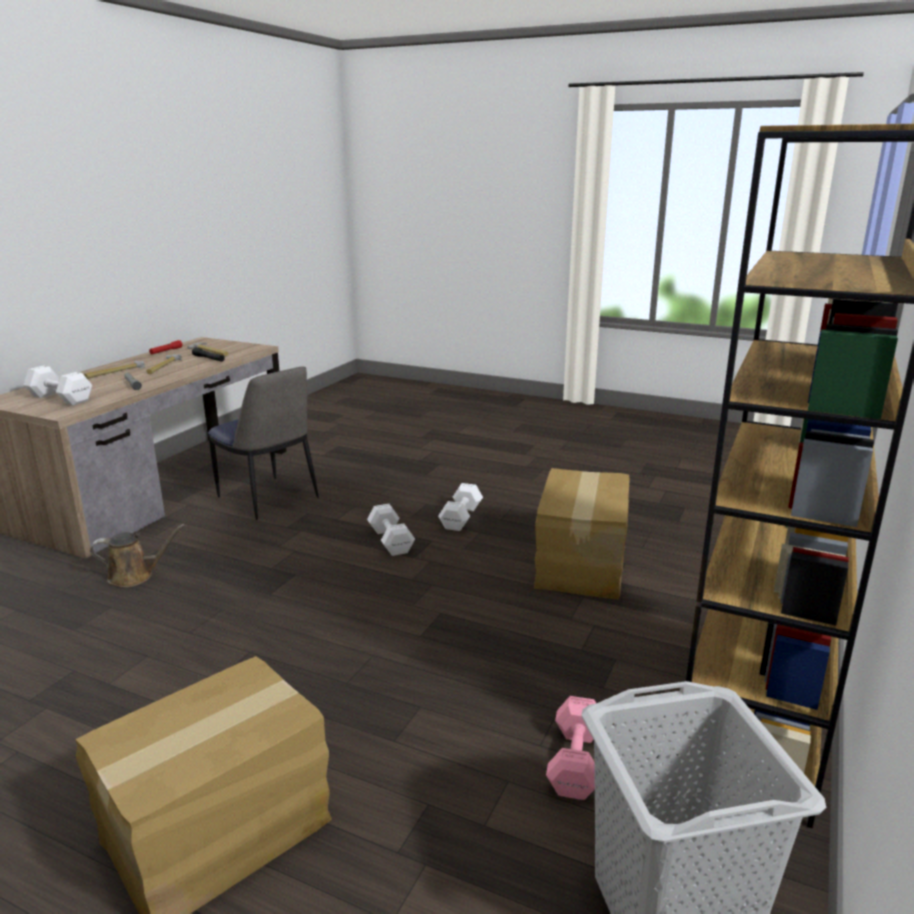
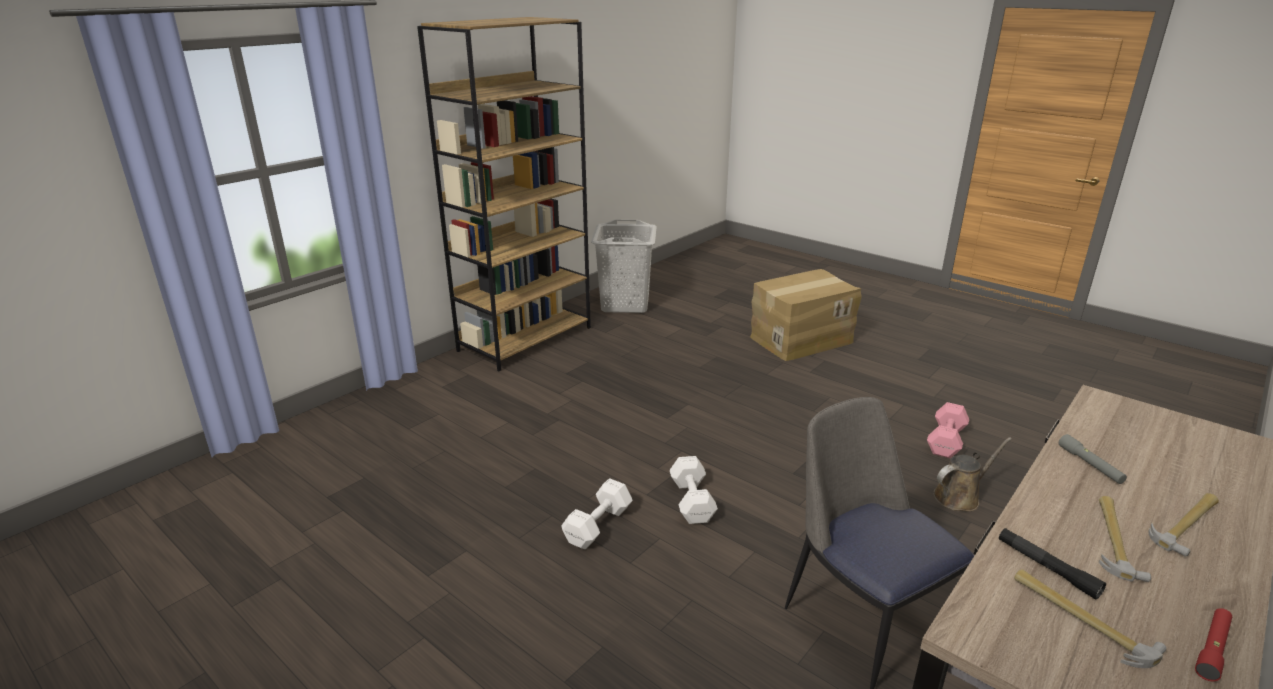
camera: 165 degrees left, 5 degrees up
white dumbbell [24,366,92,406] -> none
brown watering can [90,524,185,587] -> brown watering can turned 150 degrees clockwise [933,437,1012,511]
cardboard box [534,468,630,599] -> none
pink dumbbell [546,696,596,800] -> pink dumbbell moved to [927,402,969,458]

